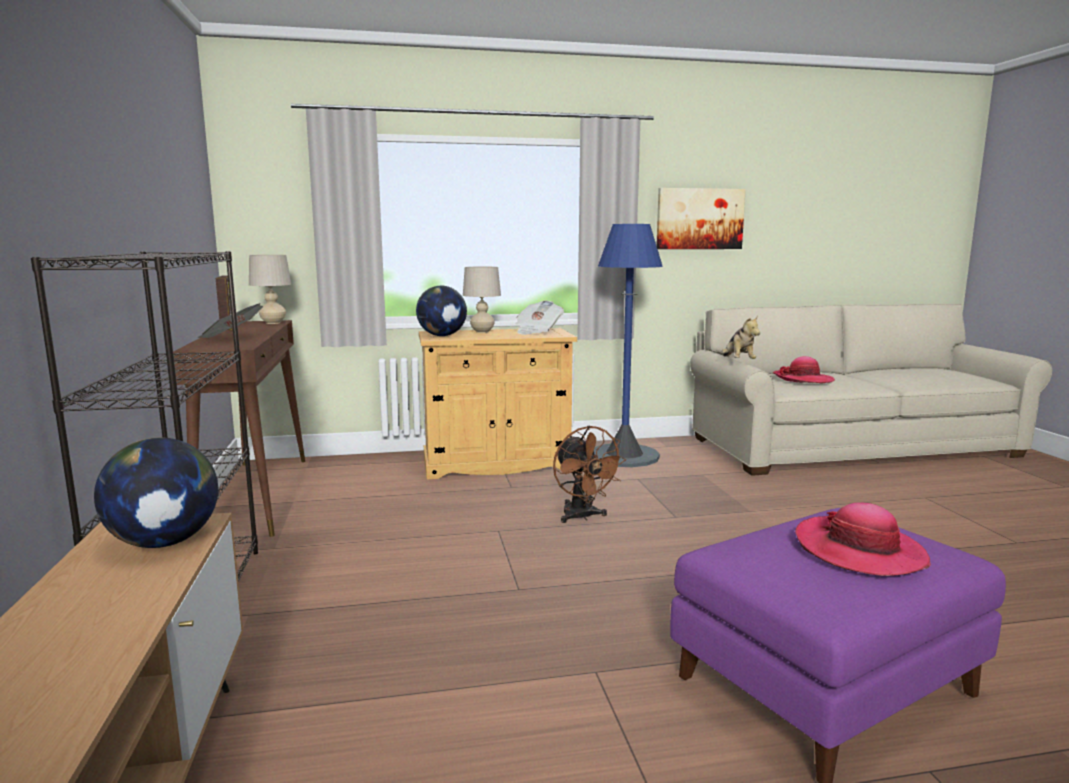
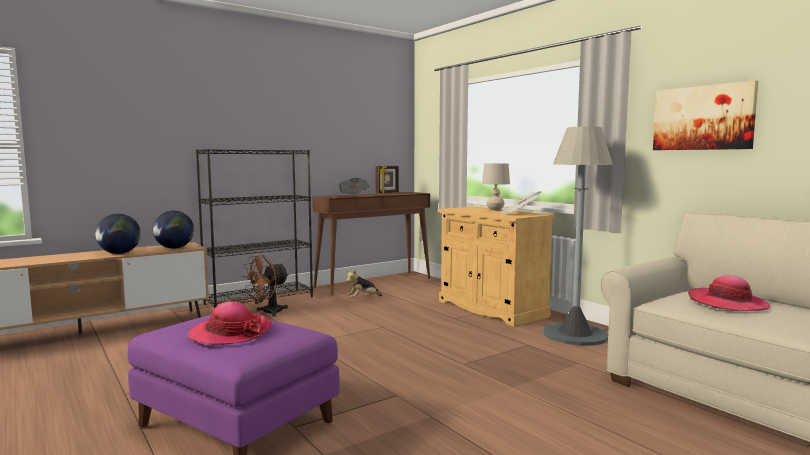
camera: 65 degrees right, 5 degrees down
beige table lamp [249,255,291,324] -> none
globe [416,286,467,336] -> globe moved to [95,213,141,254]
brown fan [553,426,626,523] -> brown fan moved to [243,255,289,317]
blue floor lamp [594,224,663,467] -> grey floor lamp [543,126,613,346]
plush toy [722,316,760,359] -> plush toy moved to [346,270,383,298]

